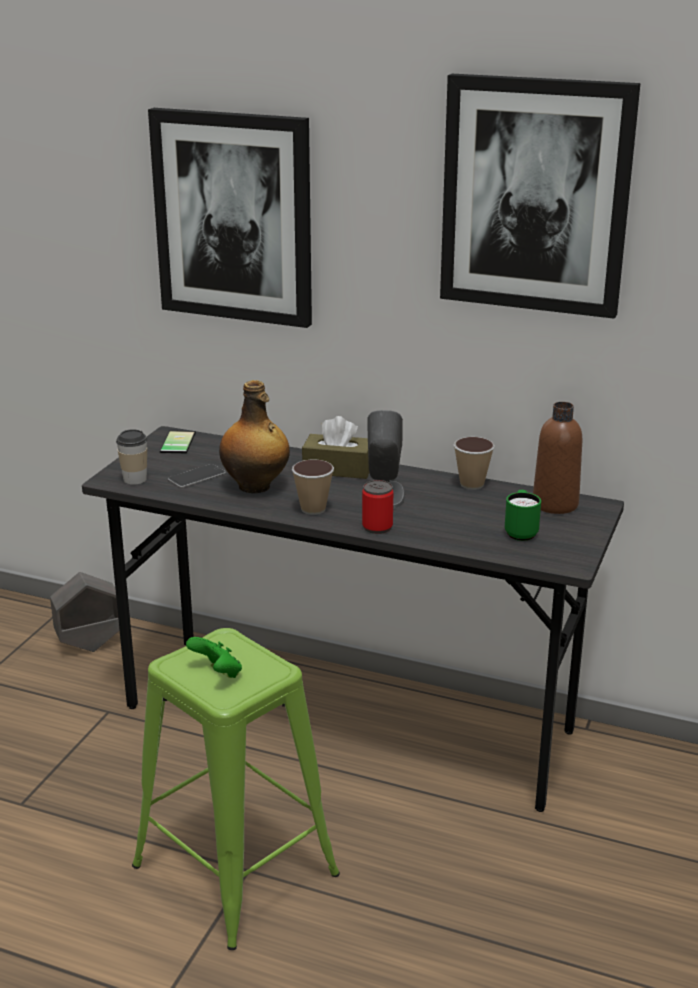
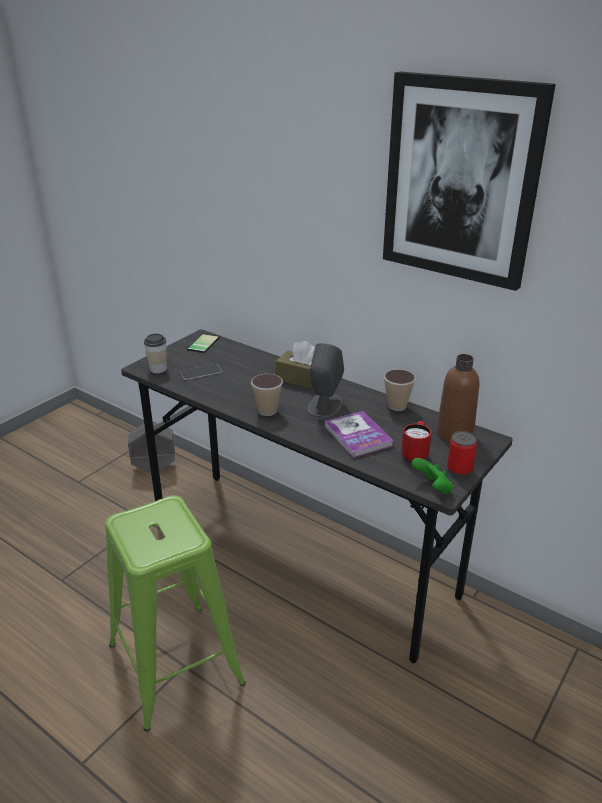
camera: 15 degrees right, 5 degrees up
picture [148,108,312,328] -> none
green game controller [186,637,242,678] -> green game controller moved to [412,458,453,494]
bottle [219,380,290,493] -> none
can [362,480,393,534] -> can moved to [447,431,477,476]
green mug [505,490,541,541] -> red mug [401,421,432,463]
none -> book [324,411,394,458]

